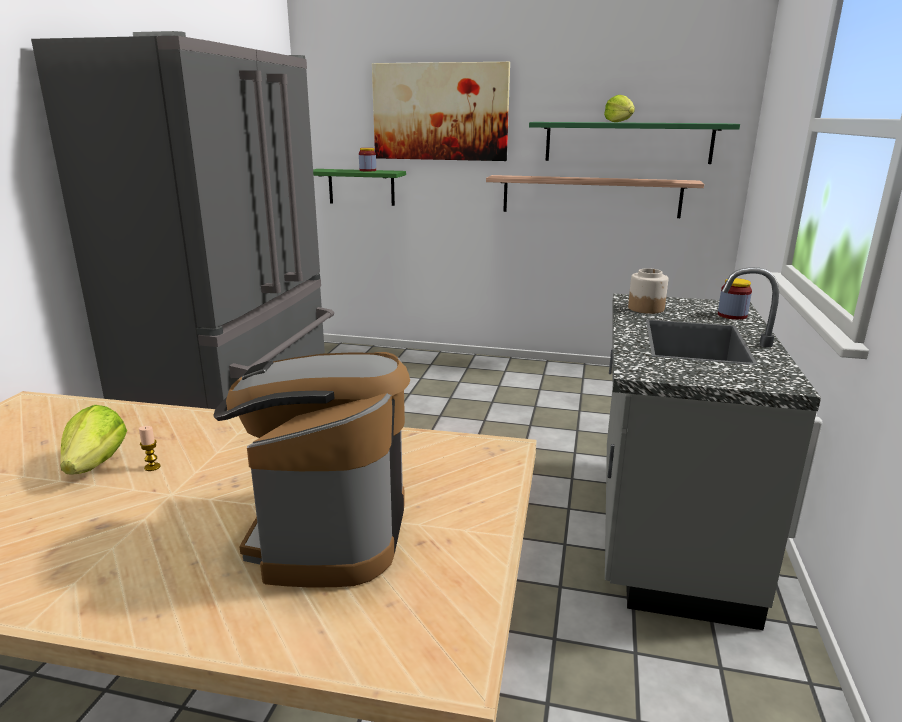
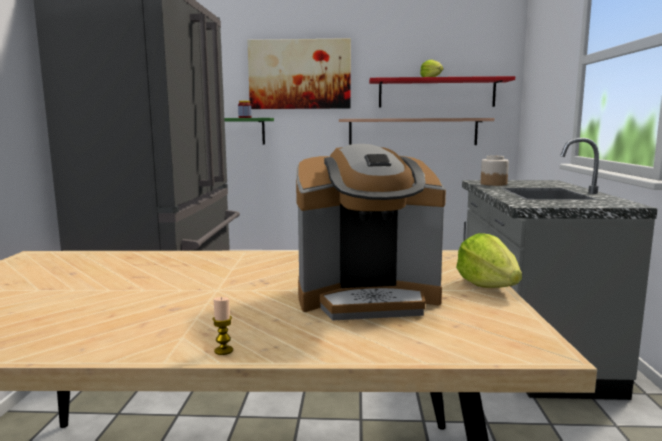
camera: 10 degrees left, 10 degrees down
lettuce [60,405,127,475] -> lettuce moved to [456,233,522,288]
candle [139,426,161,471] -> candle moved to [212,297,233,355]
coffee machine [213,352,410,588] -> coffee machine turned 90 degrees counterclockwise [296,144,446,320]
green shelf [529,122,740,164] -> red shelf [369,76,515,108]
jar [718,278,752,320] -> none

